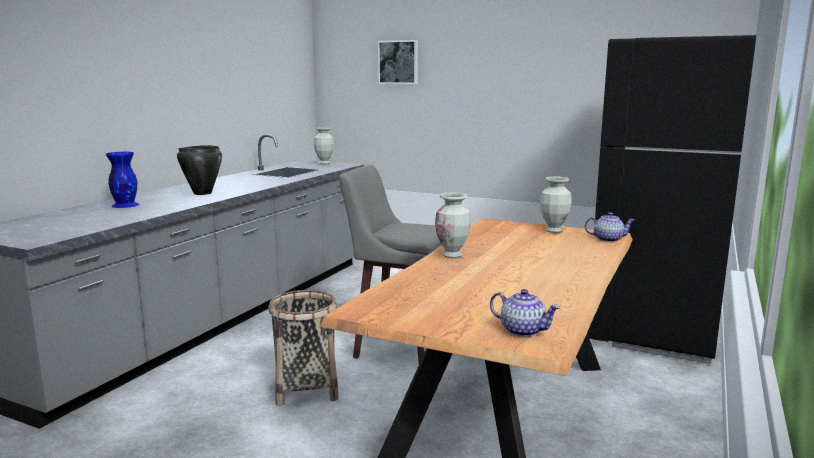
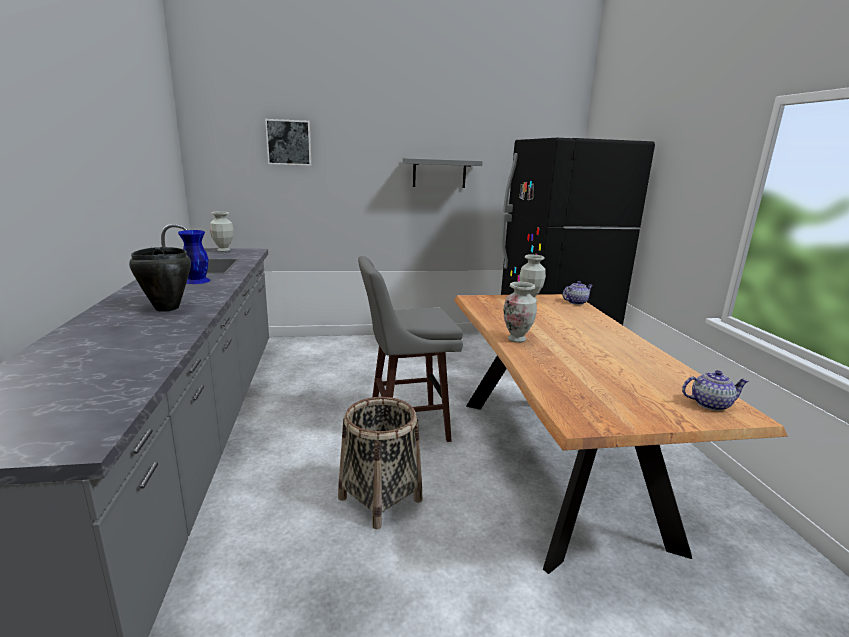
camera: 35 degrees left, 5 degrees up
blue vase [106,152,140,208] -> blue vase moved to [178,230,211,284]
none -> grey shelf [403,158,483,188]

